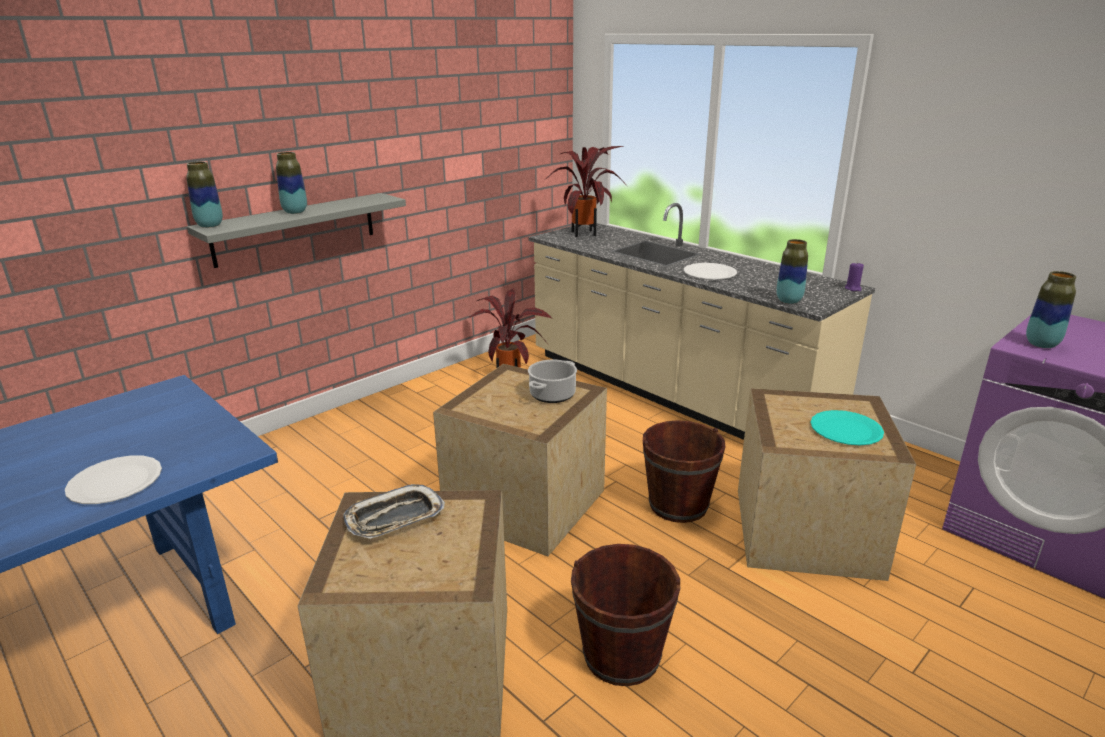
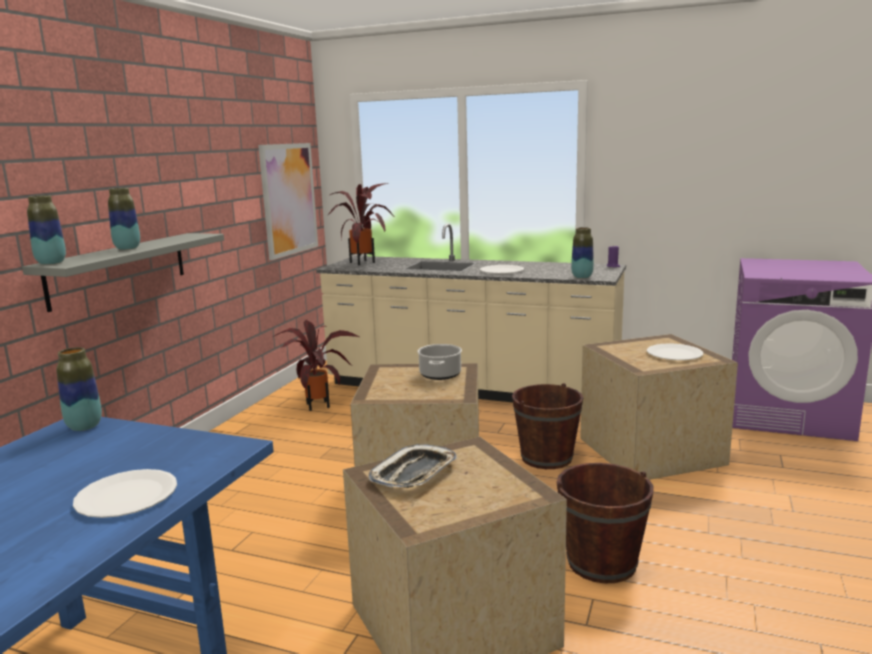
camera: 25 degrees left, 10 degrees down
turquoise plate [810,410,884,445] -> white plate [647,344,703,360]
vase [1026,271,1076,348] -> vase moved to [56,347,102,431]
none -> picture [258,143,318,260]

